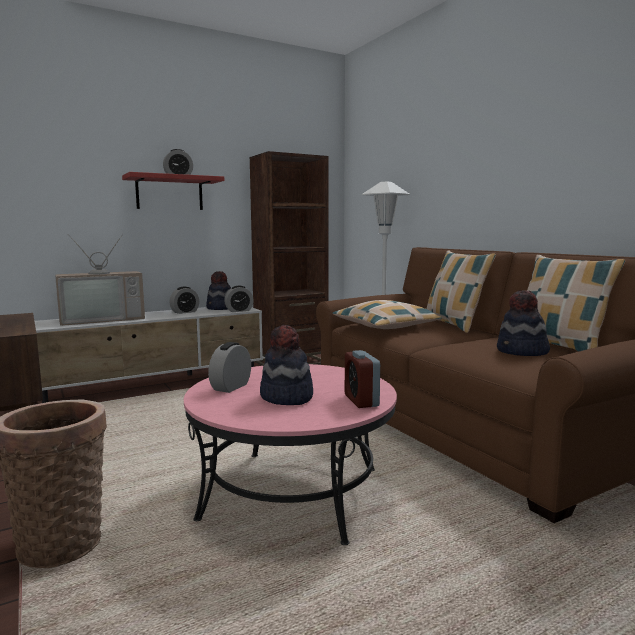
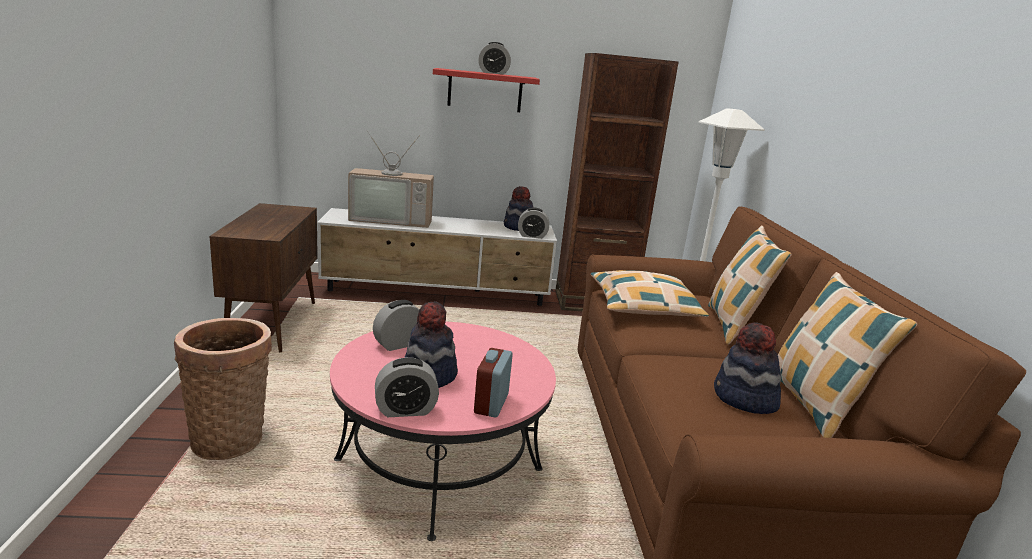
camera: 25 degrees right, 10 degrees up
alarm clock [169,286,199,314] -> alarm clock moved to [375,357,439,417]

